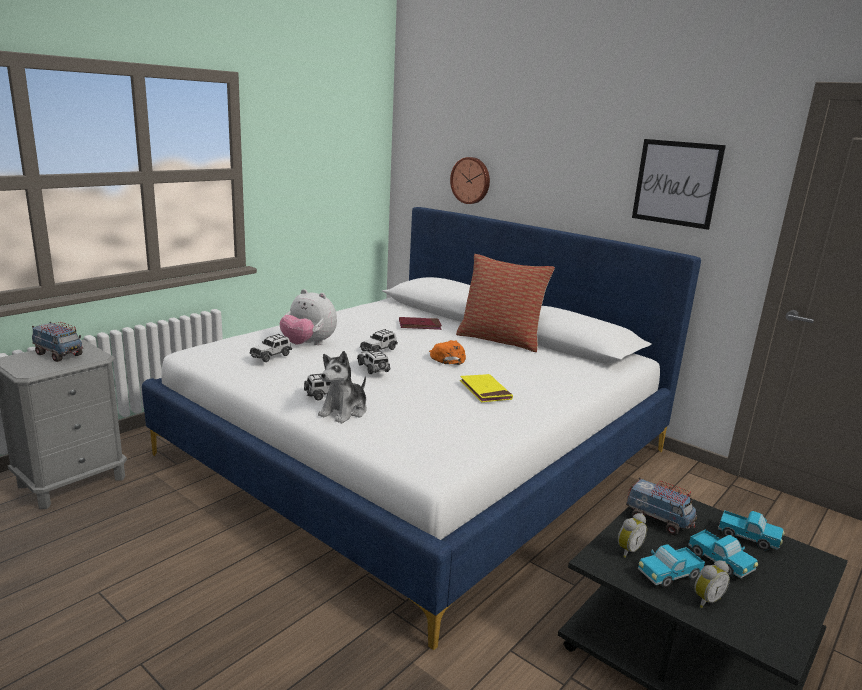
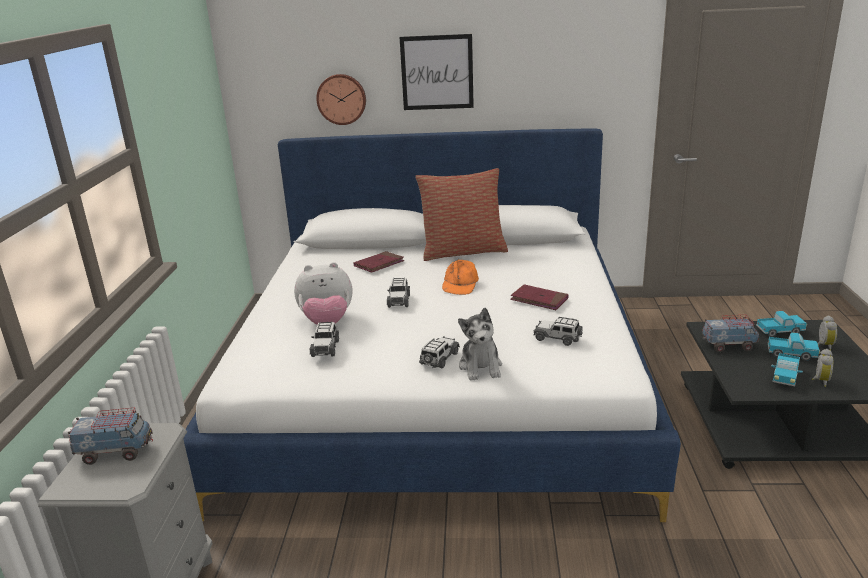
camera: 35 degrees left, 5 degrees up
toy car [357,350,390,374] -> toy car moved to [534,317,582,346]
orange cap [429,340,466,365] -> orange cap turned 120 degrees counterclockwise [442,260,479,295]
yellow book [460,374,513,402] -> red book [510,284,569,310]
alarm clock [618,513,647,558] -> alarm clock moved to [818,315,837,351]
picture [632,139,726,230] -> picture moved to [400,34,474,110]

